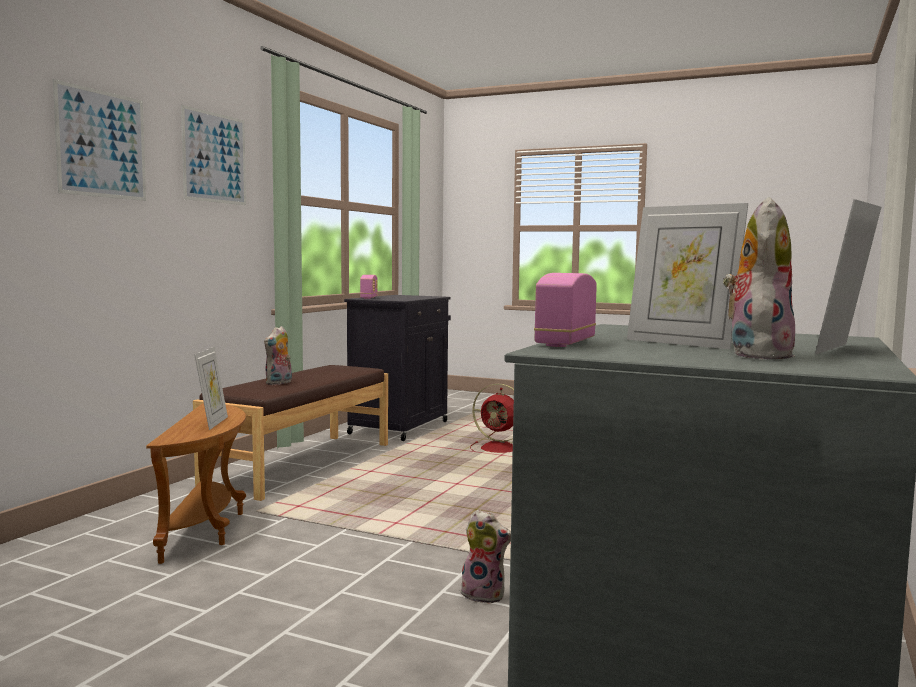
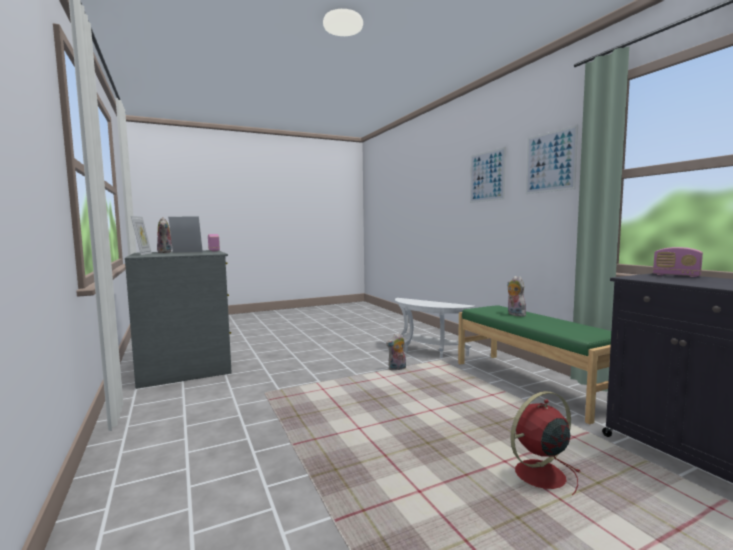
camera: 130 degrees right, 0 degrees up
brown side table [146,403,246,564] -> white side table [395,298,475,358]
brown bench [193,365,388,501] -> green bench [458,305,611,425]
picture frame [194,347,228,430] -> none
plush toy [461,509,511,604] -> plush toy moved to [386,333,406,370]

